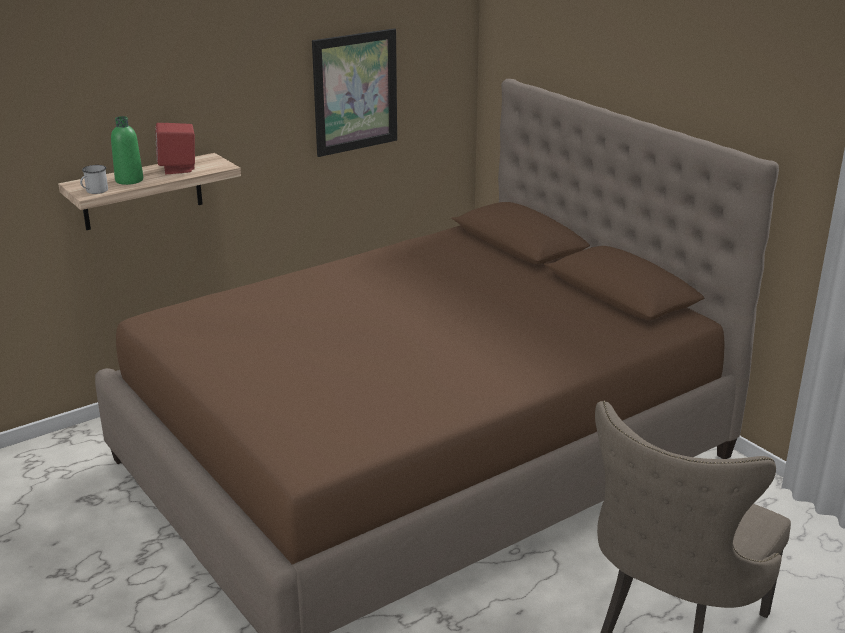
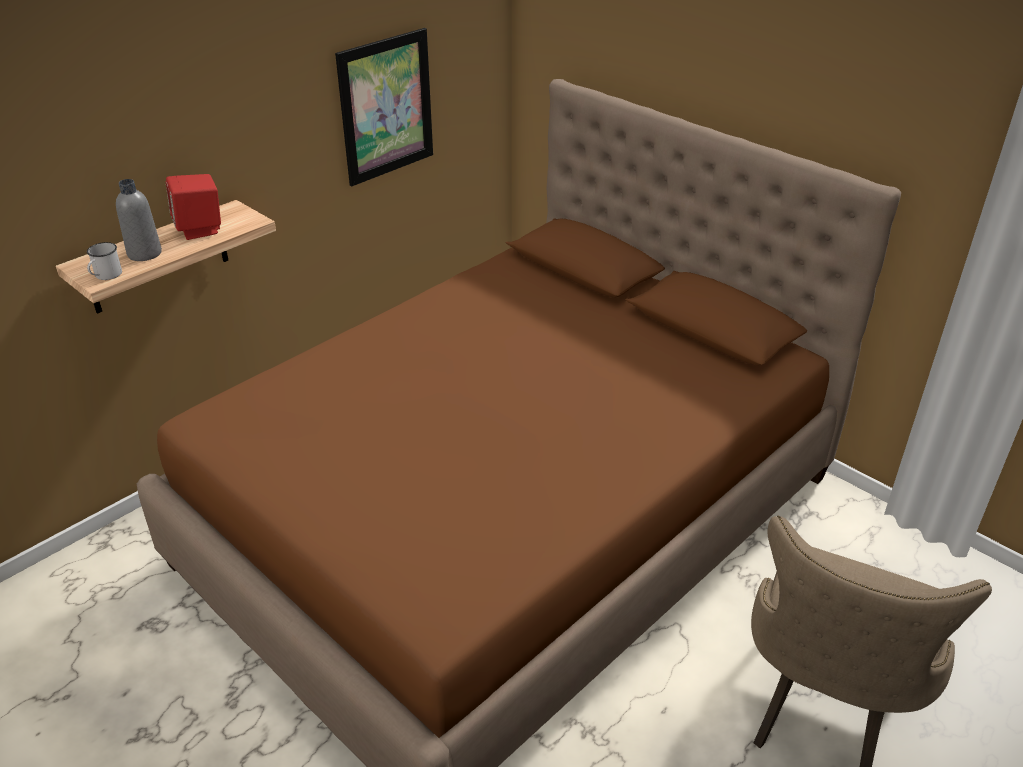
camera: 10 degrees left, 10 degrees up
green bottle [111,116,143,185] -> grey bottle [116,179,162,261]

